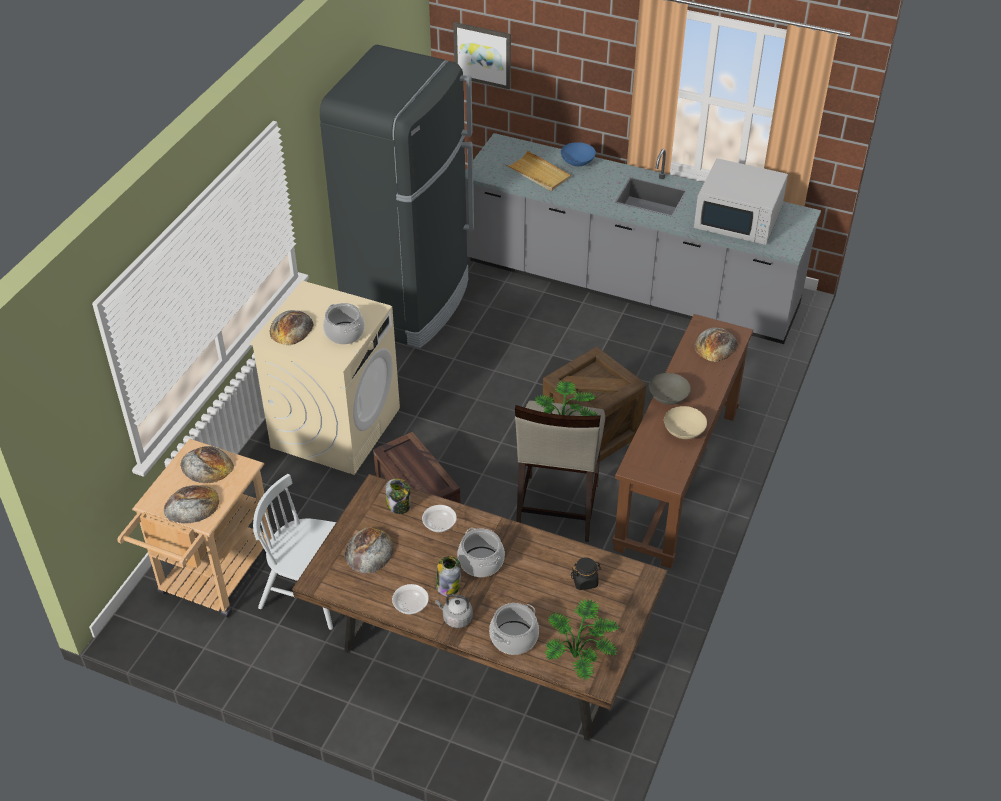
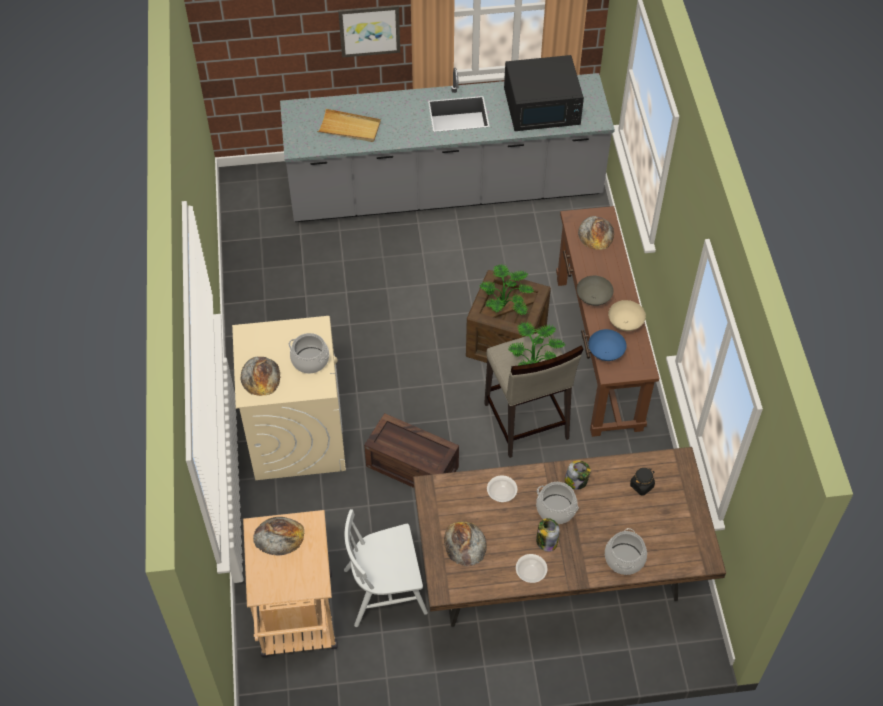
camera: 30 degrees left, 10 degrees up
bread [164,485,219,524] -> none
black fridge [320,45,474,348] -> none
jar [386,478,411,514] -> jar moved to [565,460,591,490]
grey kettle [435,594,473,628] -> none
picture [453,22,511,89] -> picture moved to [338,5,400,57]
potted plant [545,599,619,680] -> potted plant moved to [479,264,534,315]
blue bowl [561,142,596,166] -> blue bowl moved to [588,329,627,361]
white microwave [694,158,788,245] -> black microwave [504,55,584,131]

